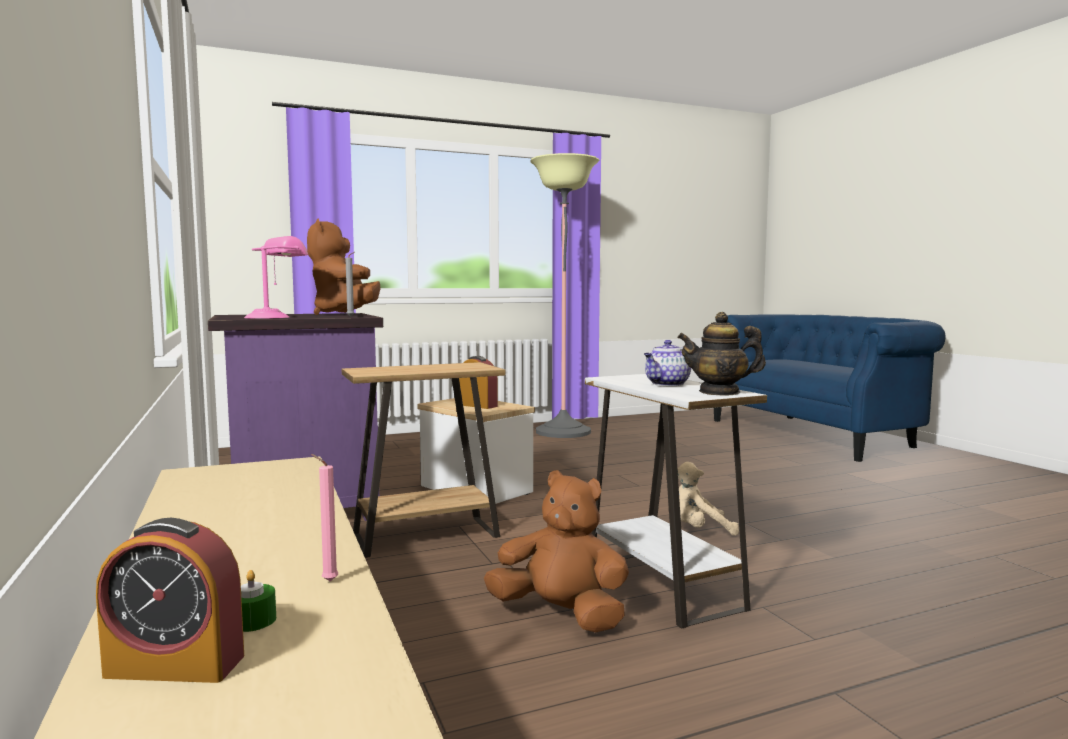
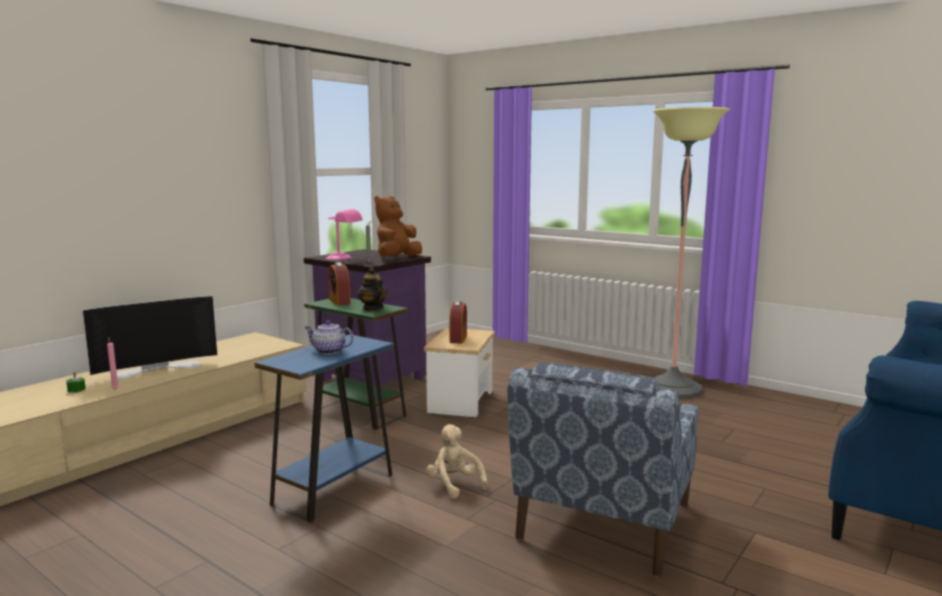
camera: 60 degrees right, 5 degrees up
alarm clock [96,518,244,683] -> alarm clock moved to [328,263,351,306]
brown side table [342,362,505,558] -> green side table [304,298,408,430]
brown plush toy [484,470,629,632] -> none
white side table [585,374,767,629] -> blue side table [255,334,394,523]
teapot [677,312,766,396] -> teapot moved to [357,268,387,310]
none -> television [82,296,218,381]
none -> blue armchair [507,362,699,577]

